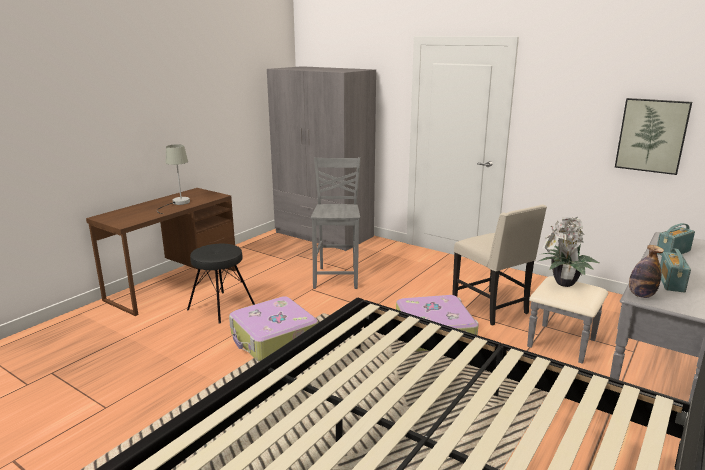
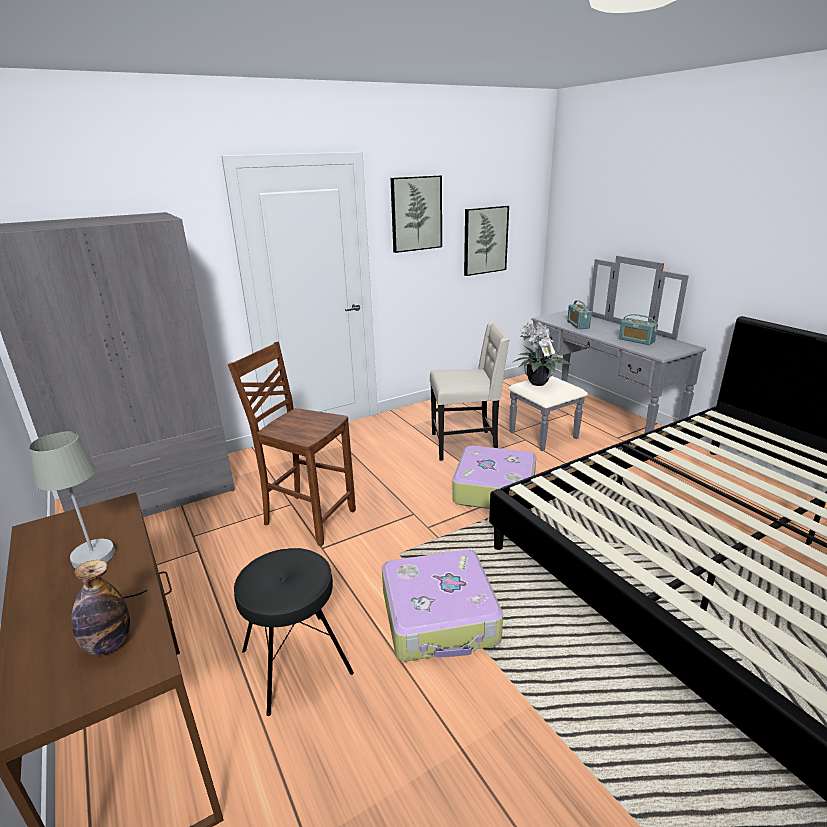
camera: 65 degrees left, 5 degrees up
grey chair [311,157,361,289] -> brown chair [228,342,356,546]
bottle [629,245,664,298] -> bottle moved to [72,560,130,655]
none -> picture [391,175,442,253]

